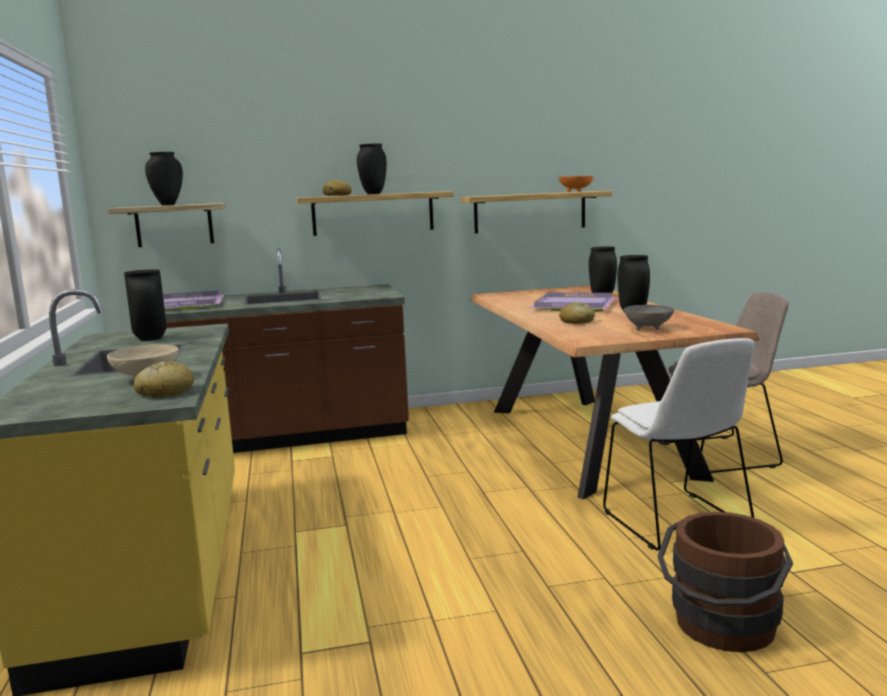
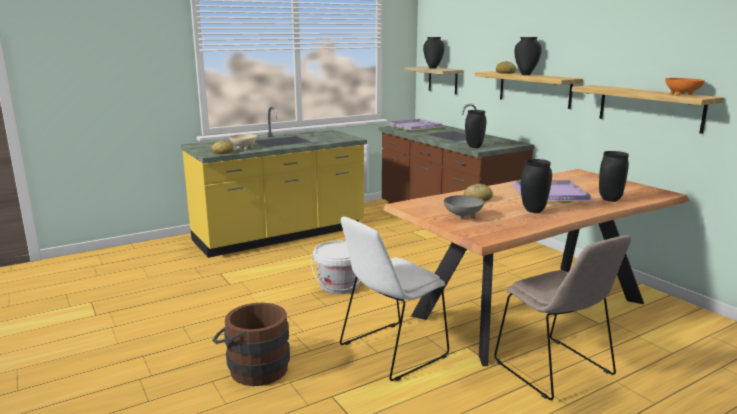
camera: 70 degrees right, 5 degrees up
black vase [124,269,167,341] -> black vase moved to [465,110,486,148]
none -> white bucket [311,241,360,294]

